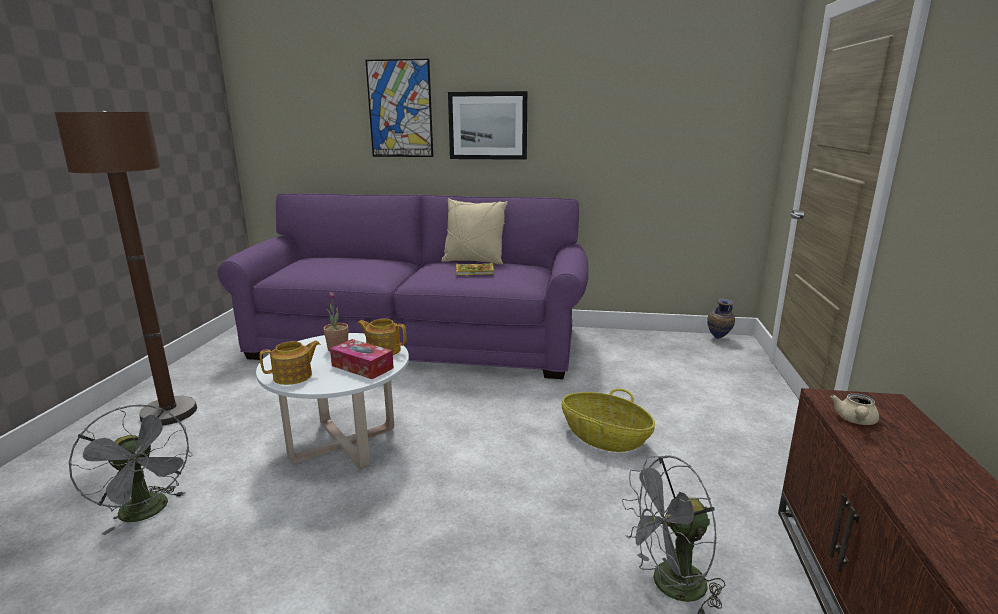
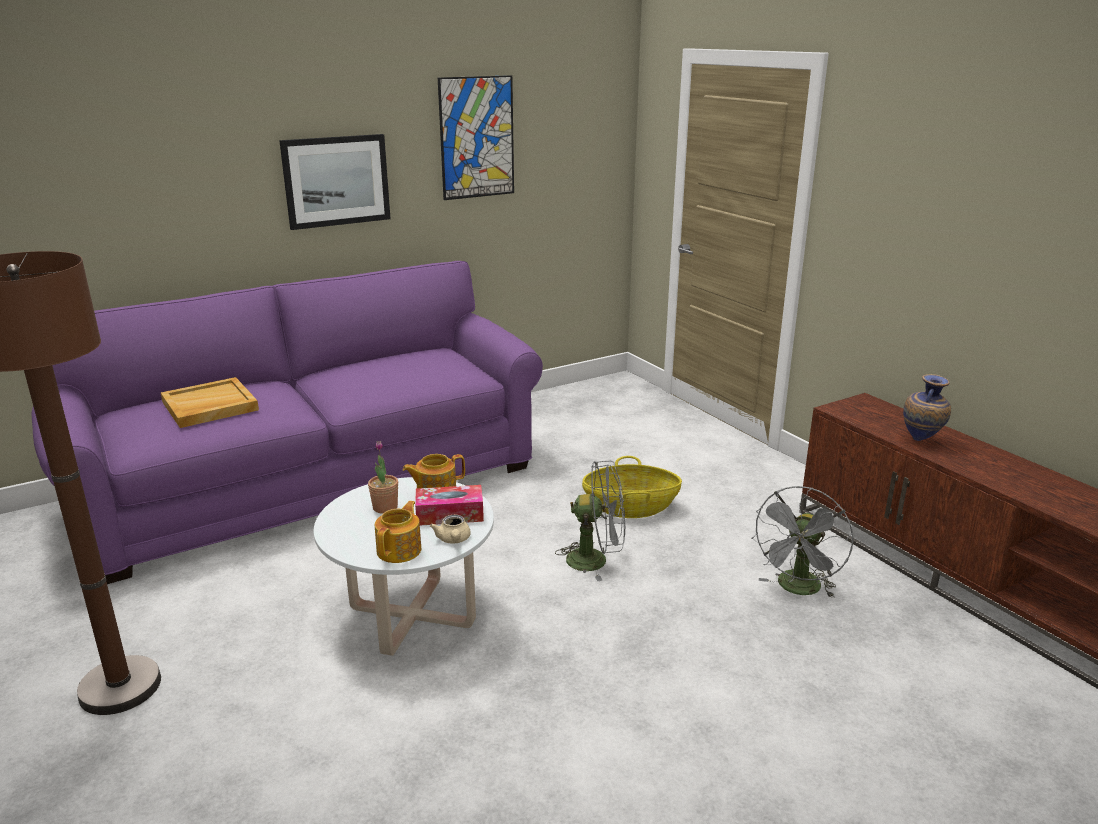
camera: 40 degrees left, 5 degrees up
grey fan [68,404,193,535] -> grey fan moved to [555,461,625,581]
picture [366,59,433,157] -> picture moved to [438,75,514,200]
beige pillow [441,198,508,264] -> none
book [456,263,494,275] -> none
vase [707,298,735,339] -> vase moved to [903,374,951,441]
beige teapot [830,393,879,425] -> beige teapot moved to [430,515,471,544]
none -> beige tray [161,377,259,428]

